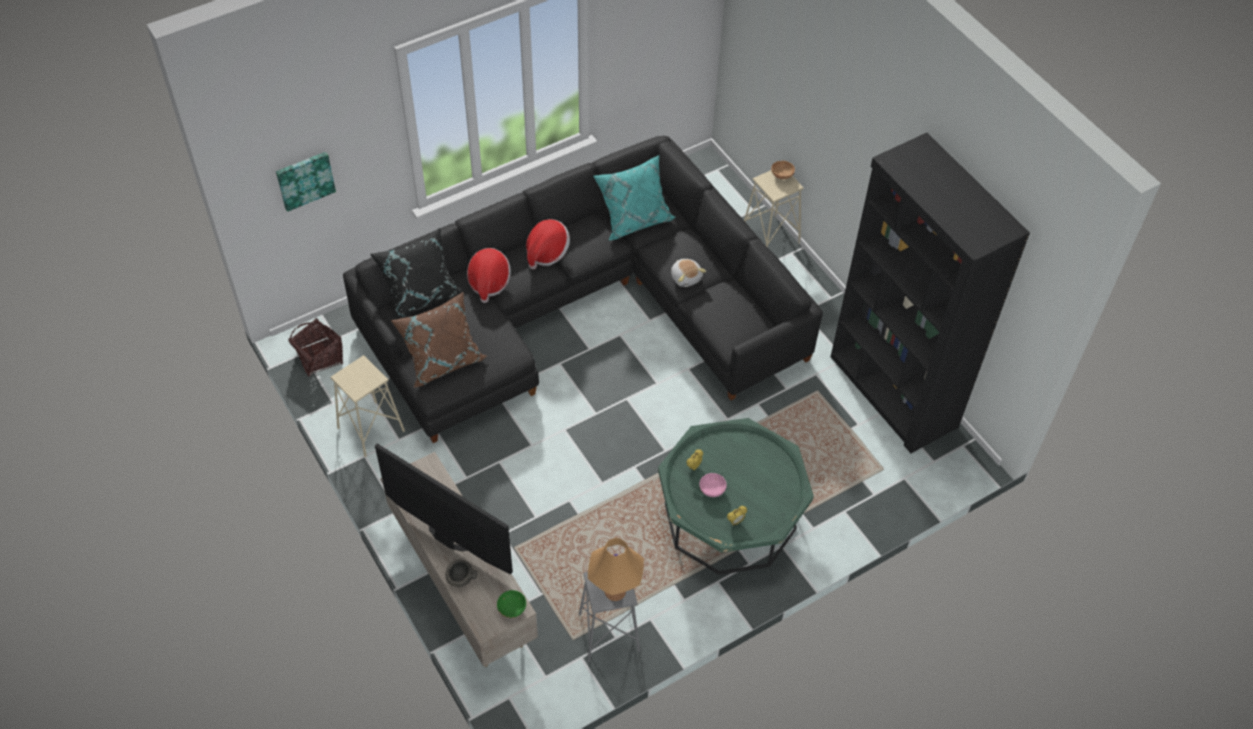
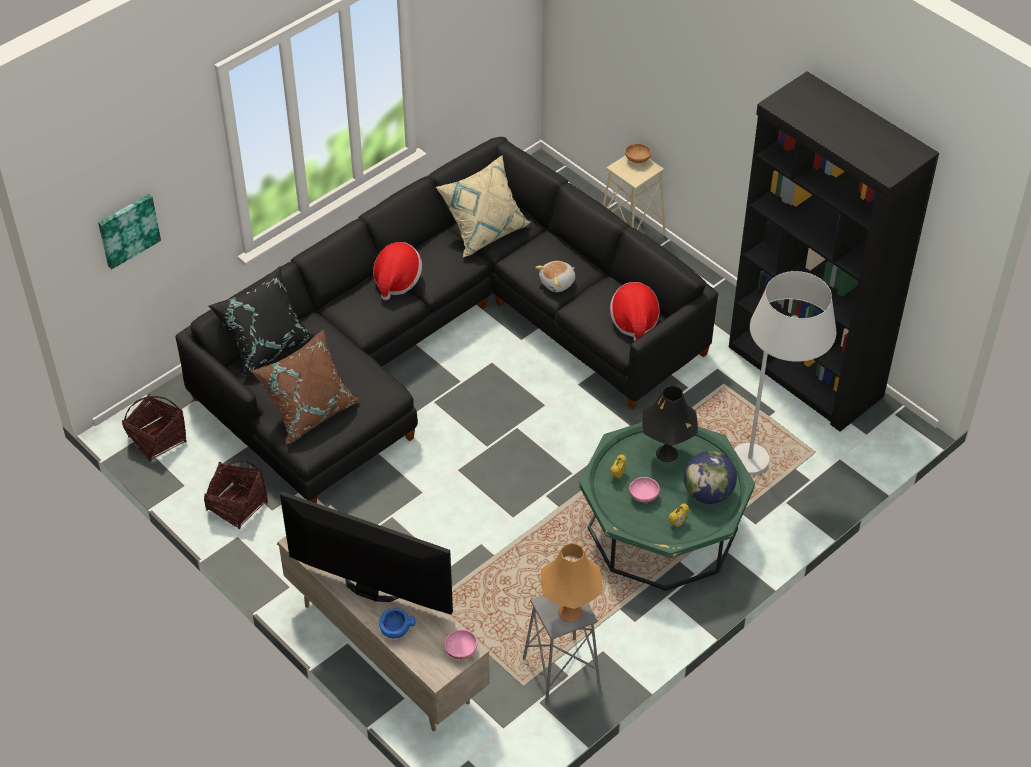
camera: 10 degrees left, 5 degrees down
beige stool [330,355,405,457] -> basket [204,461,268,529]
grey bowl [446,560,478,587] -> blue bowl [379,608,415,638]
hat [467,248,511,303] -> hat moved to [610,282,659,341]
green bowl [497,590,526,618] -> pink bowl [445,630,478,659]
turquoise pillow [593,155,675,241] -> beige pillow [436,155,531,257]
plush toy [671,259,706,287] -> plush toy turned 90 degrees clockwise [535,261,575,292]
none -> black table lamp [642,385,698,462]
none -> globe [684,451,737,504]
none -> white floor lamp [734,271,836,475]

